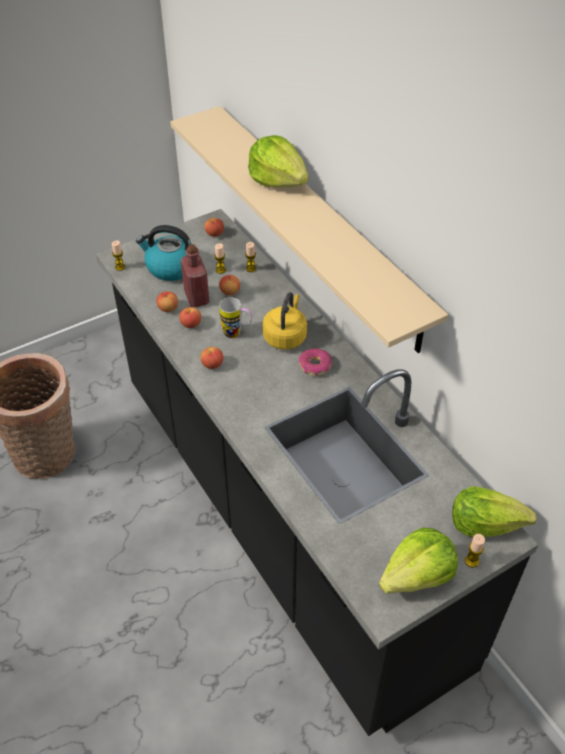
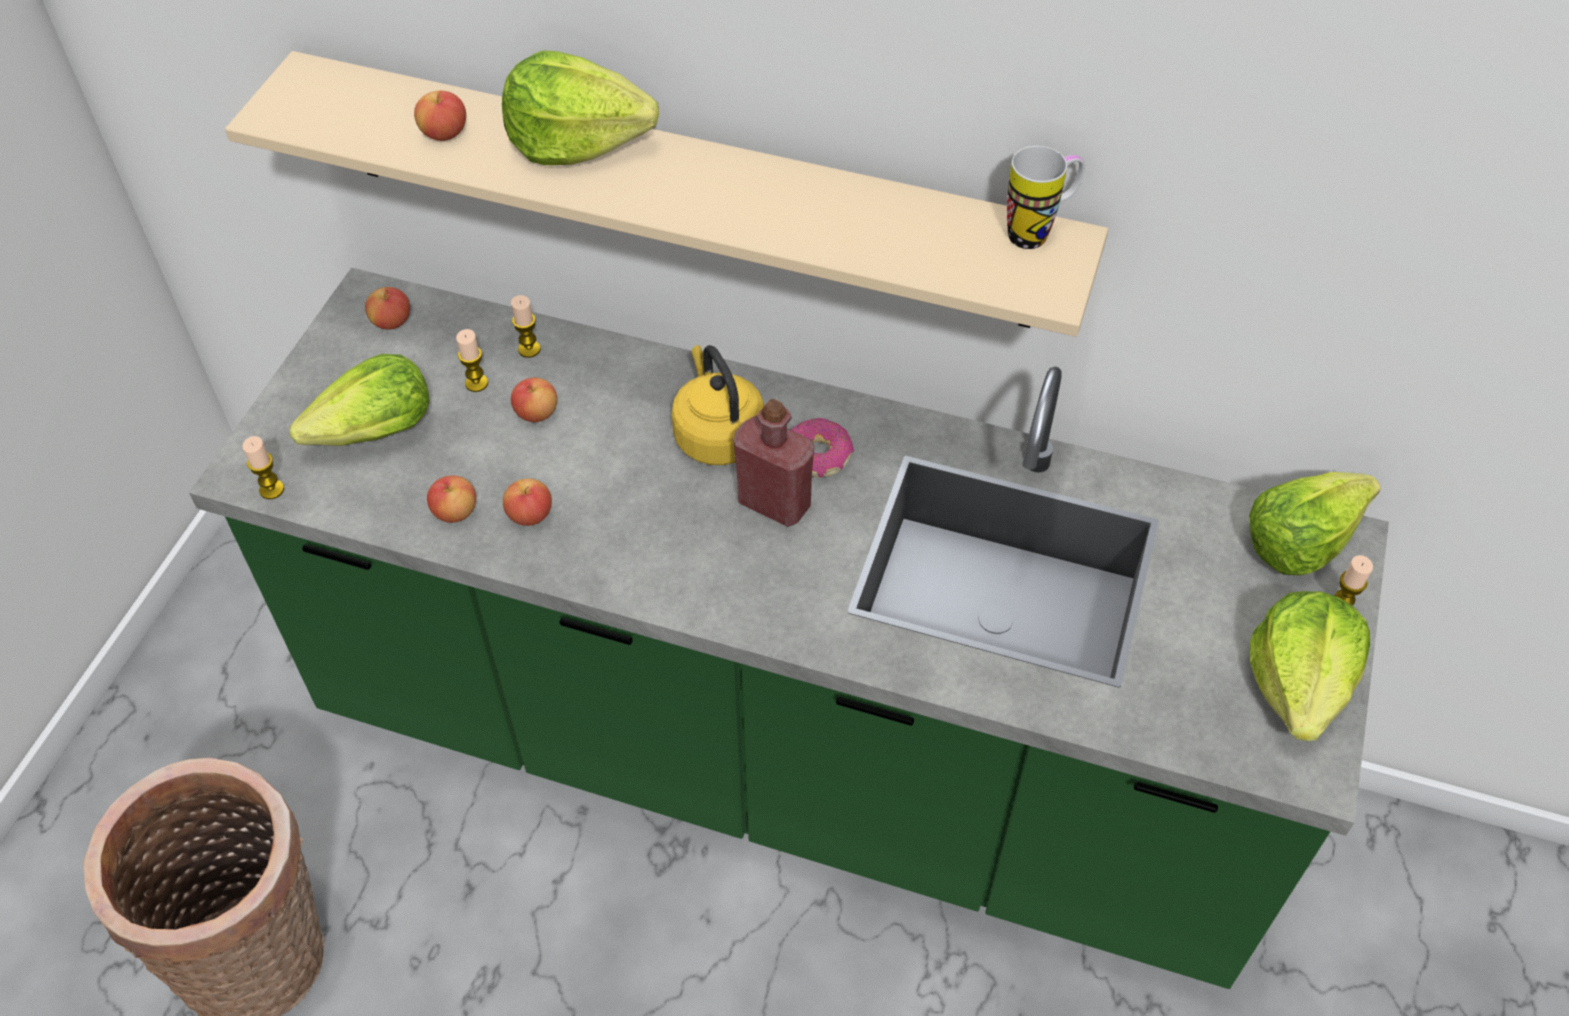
camera: 40 degrees left, 5 degrees up
black counter [96,209,538,736] -> green counter [189,267,1389,989]
kettle [136,225,192,281] -> lettuce [290,354,430,446]
red bottle [181,244,209,307] -> red bottle moved to [734,399,814,527]
apple [200,347,223,369] -> apple moved to [414,91,466,141]
mug [219,297,252,338] -> mug moved to [1007,146,1085,249]

